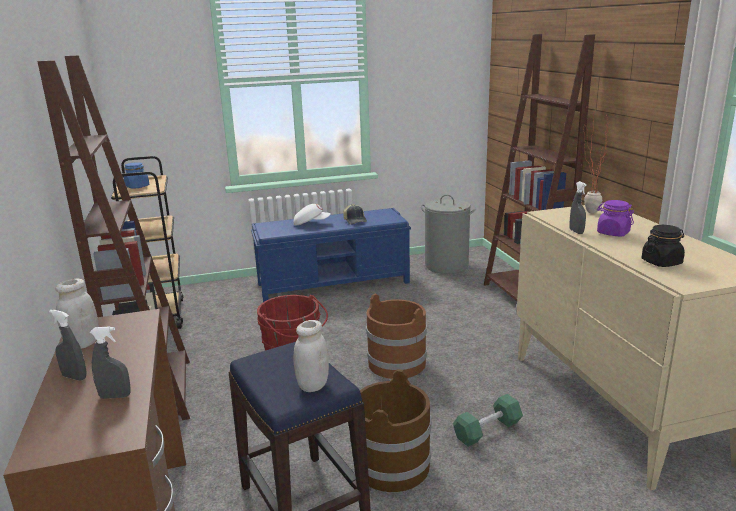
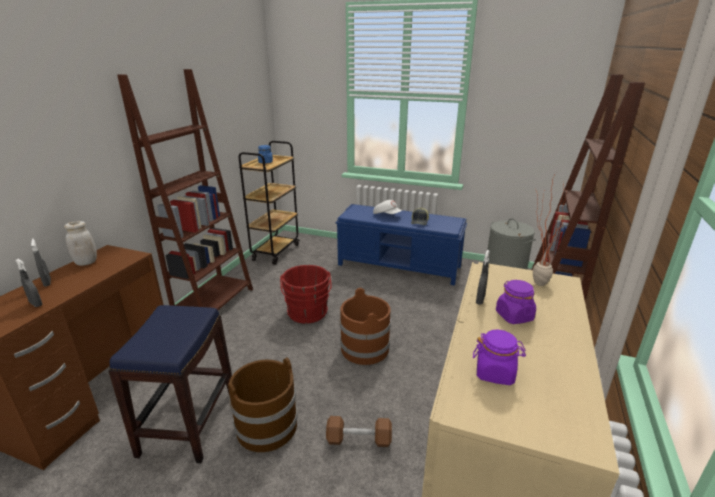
camera: 35 degrees right, 5 degrees up
white jar [293,320,329,392] -> none
green dumbbell [453,394,523,447] -> brown dumbbell [326,416,392,447]
black jar [642,225,685,267] -> purple jar [473,330,526,385]

